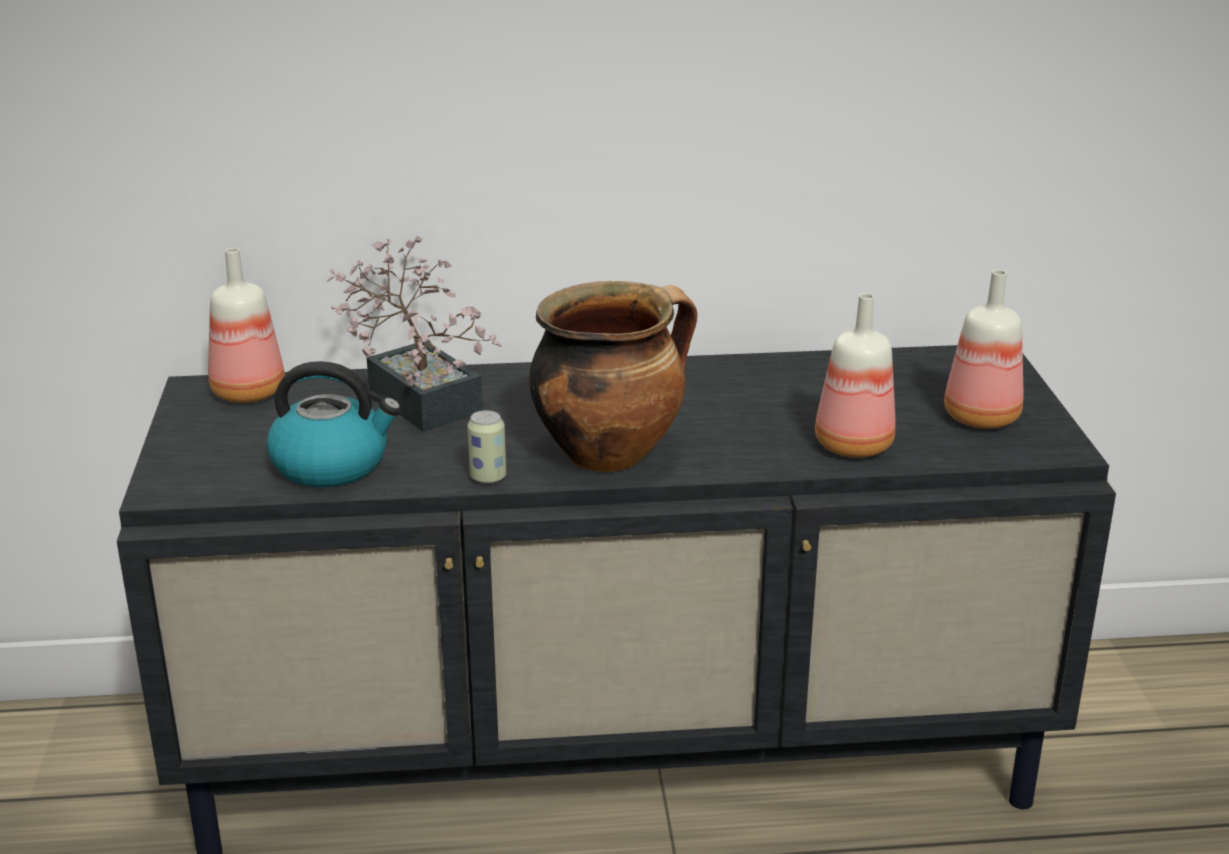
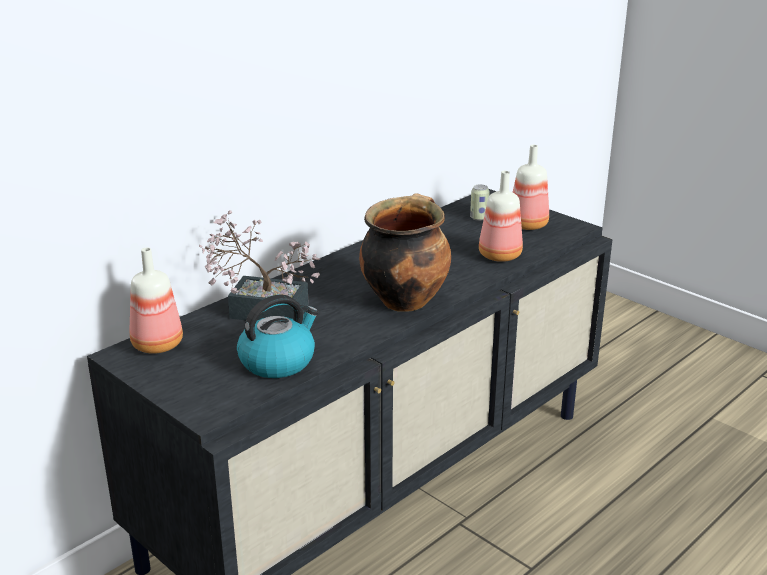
camera: 40 degrees left, 0 degrees up
can [467,410,506,484] -> can moved to [470,185,490,221]

